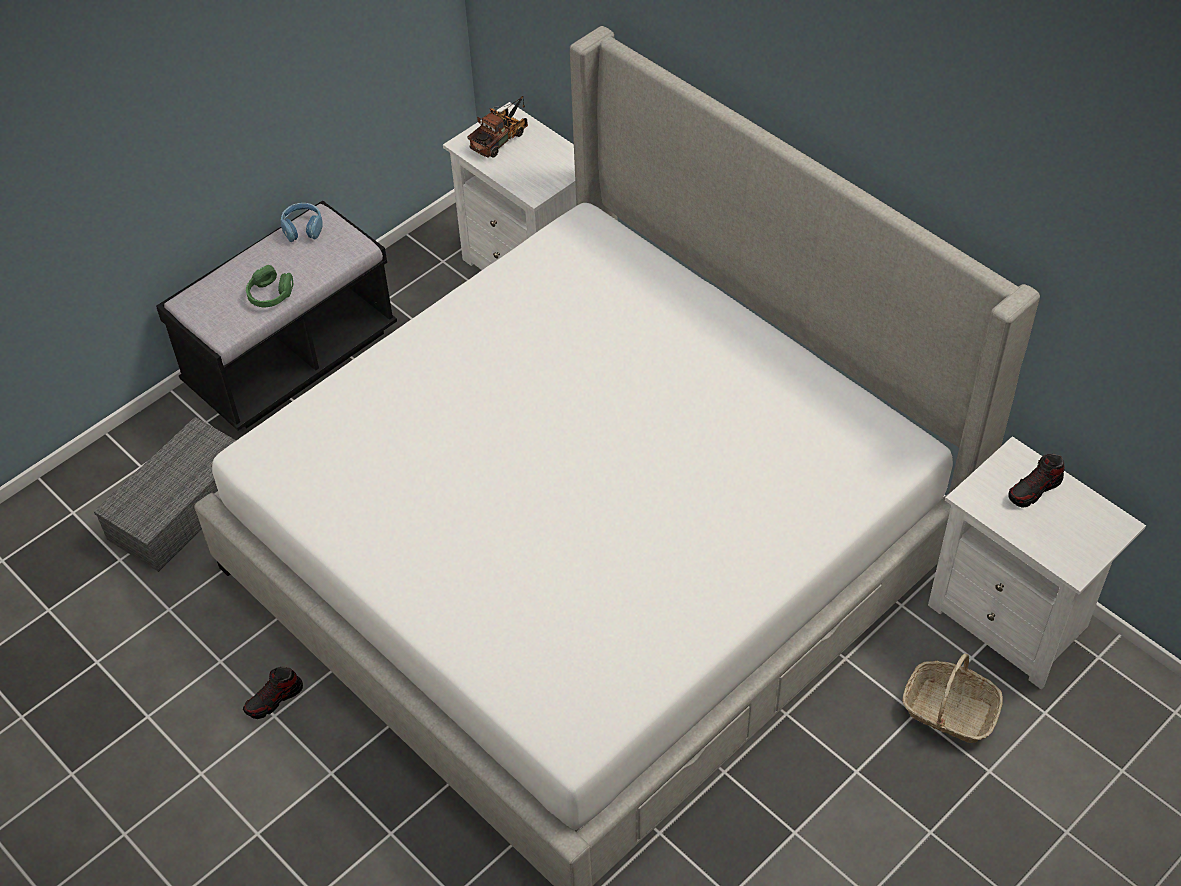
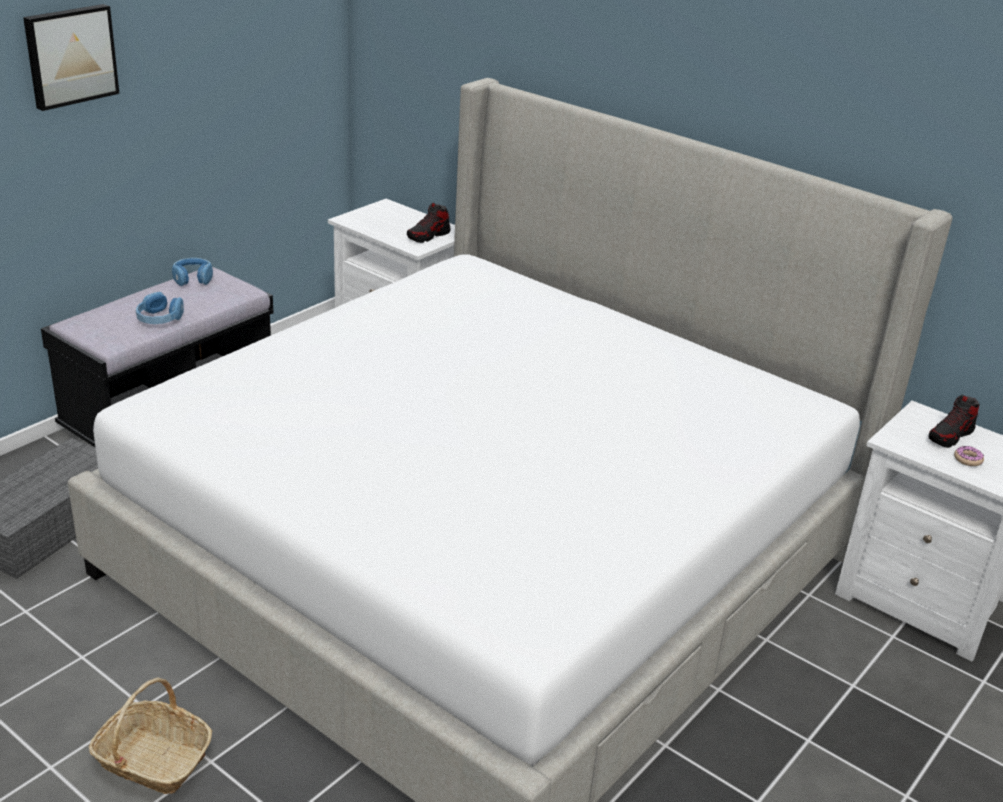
camera: 10 degrees left, 20 degrees down
shoe [243,667,303,719] -> shoe moved to [407,202,450,243]
green headphones [246,265,294,307] -> blue headphones [136,292,184,324]
toy truck [467,96,528,158] -> none
basket [902,653,1003,743] -> basket moved to [89,678,212,794]
none -> picture [23,4,119,111]
none -> donut [954,446,984,466]

